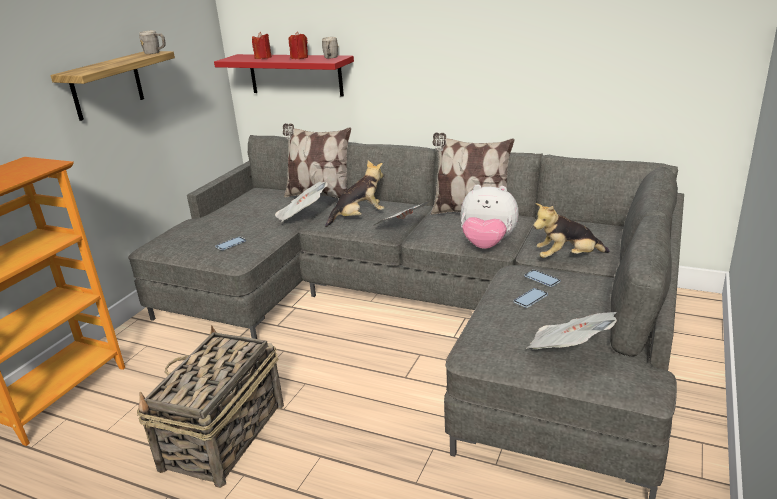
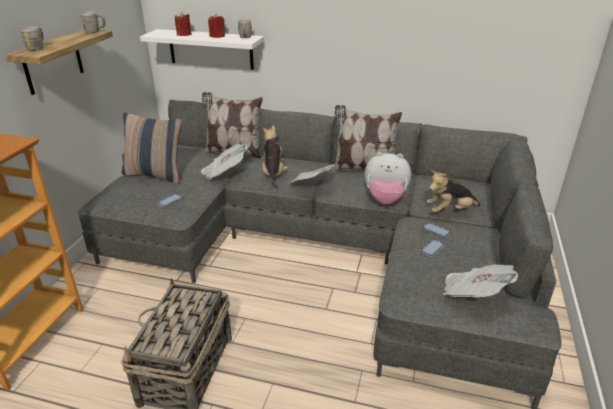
camera: 10 degrees left, 5 degrees up
red shelf [214,54,354,96] -> white shelf [140,29,264,70]
plush toy [325,160,384,227] -> plush toy turned 60 degrees counterclockwise [262,125,288,189]
none -> grey mug [21,26,44,51]
none -> pillow [121,112,182,184]

